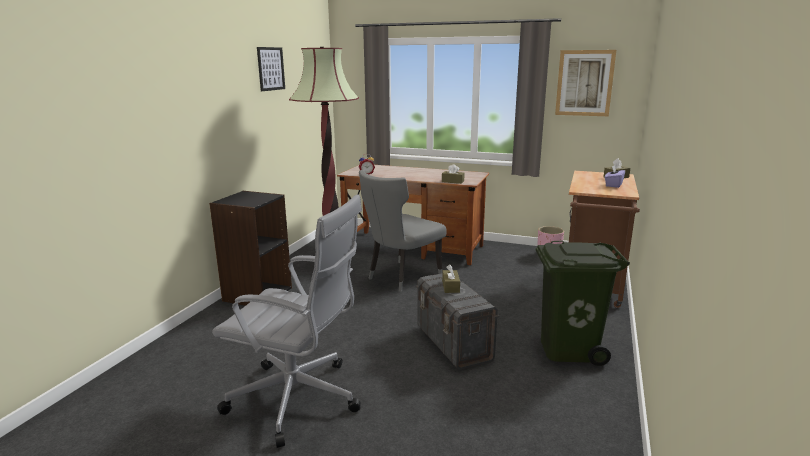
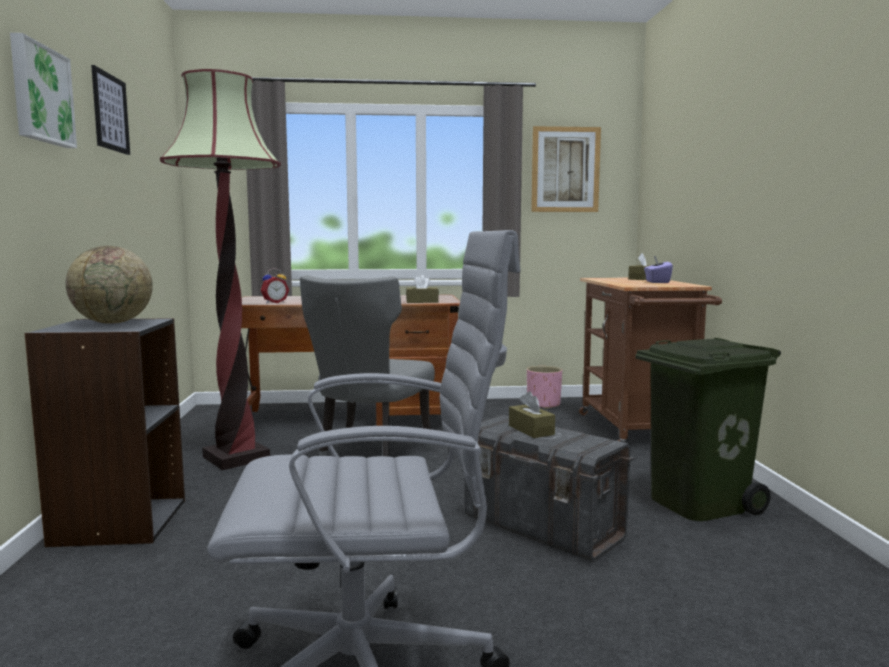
camera: 25 degrees left, 10 degrees down
none -> picture [10,33,77,148]
none -> globe [66,246,153,324]

